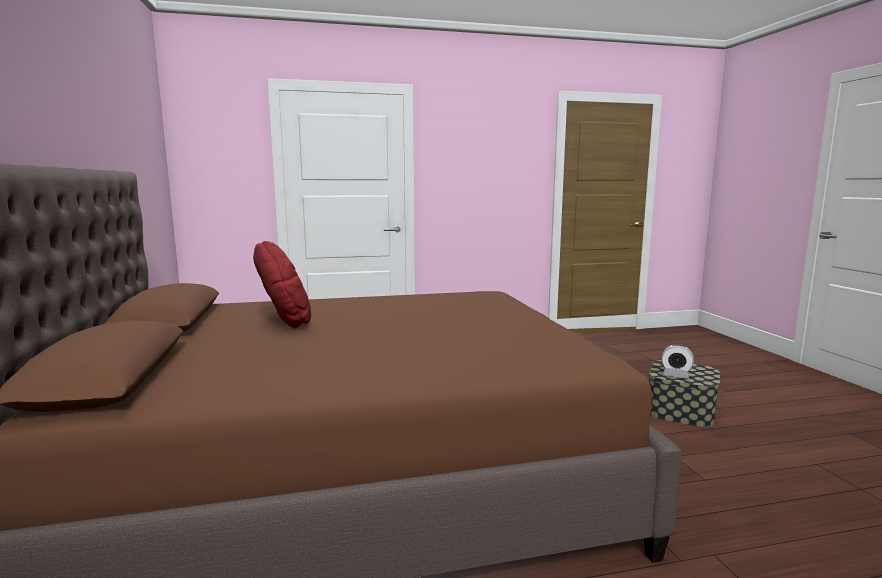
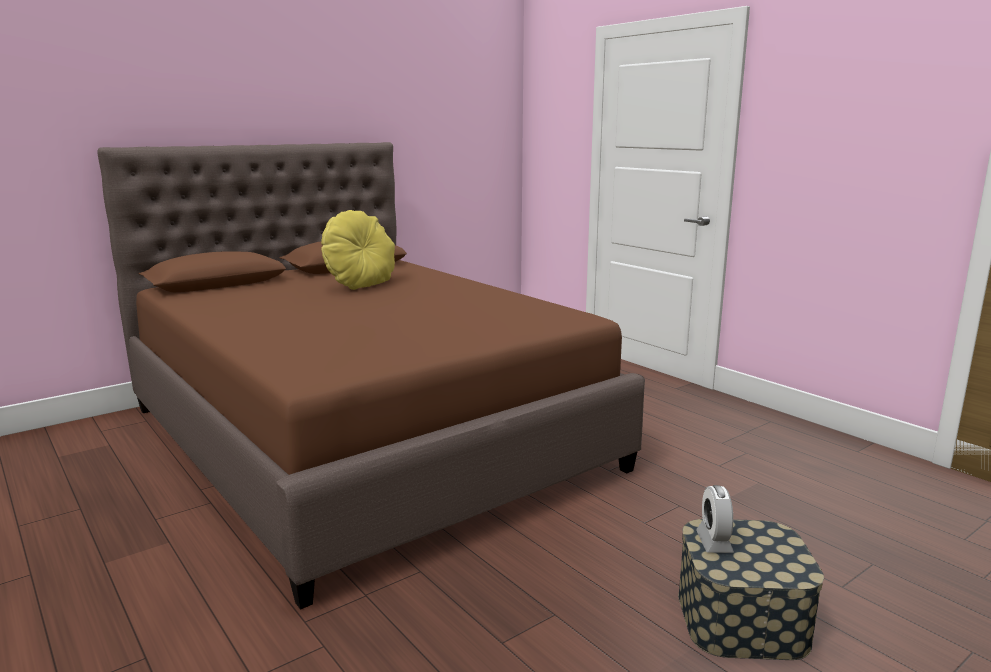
camera: 65 degrees right, 5 degrees up
red pillow [253,241,311,328] -> yellow pillow [321,210,395,290]

